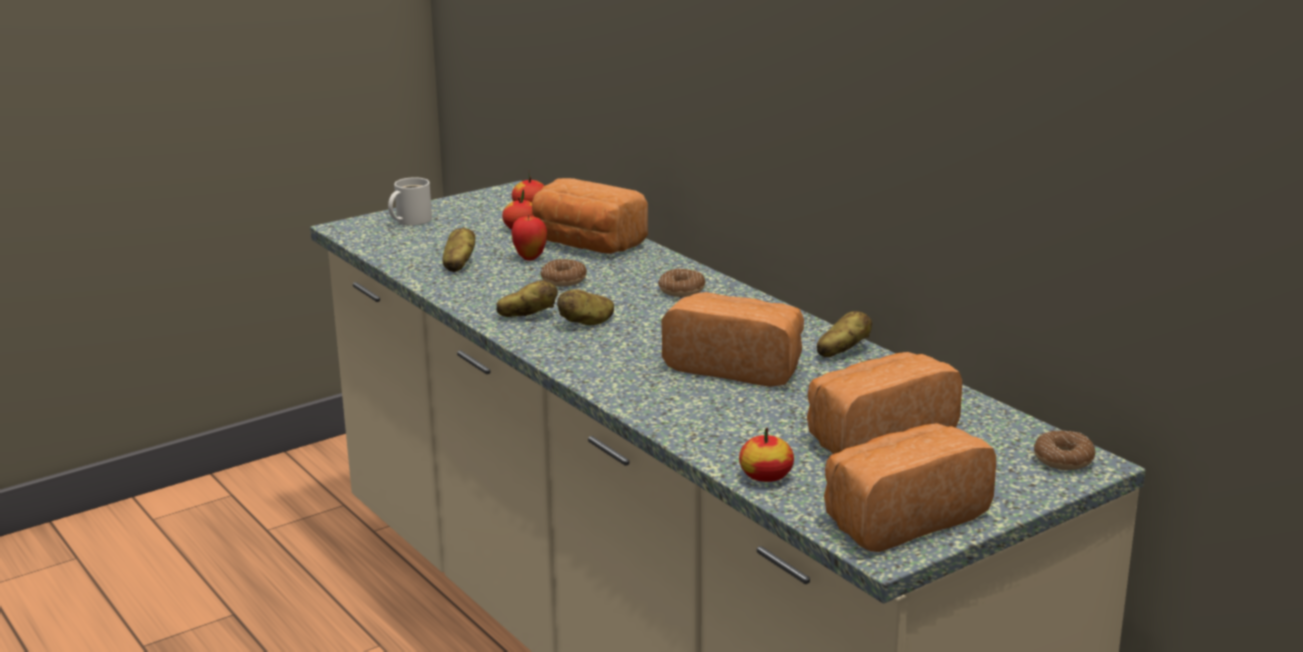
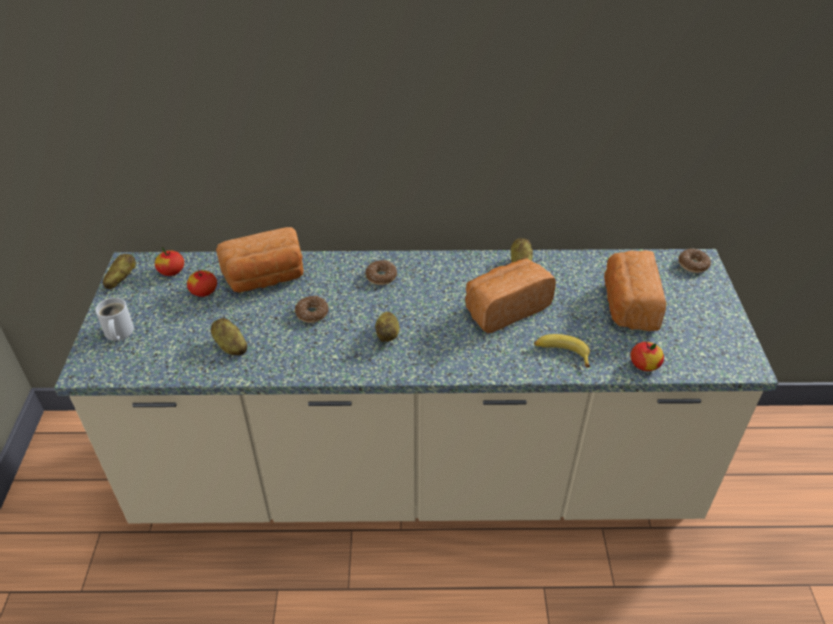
camera: 55 degrees left, 20 degrees up
potato [496,280,558,317] -> potato moved to [103,254,136,289]
apple [511,214,547,261] -> none
bread [824,423,996,552] -> none
none -> banana [534,334,590,367]

